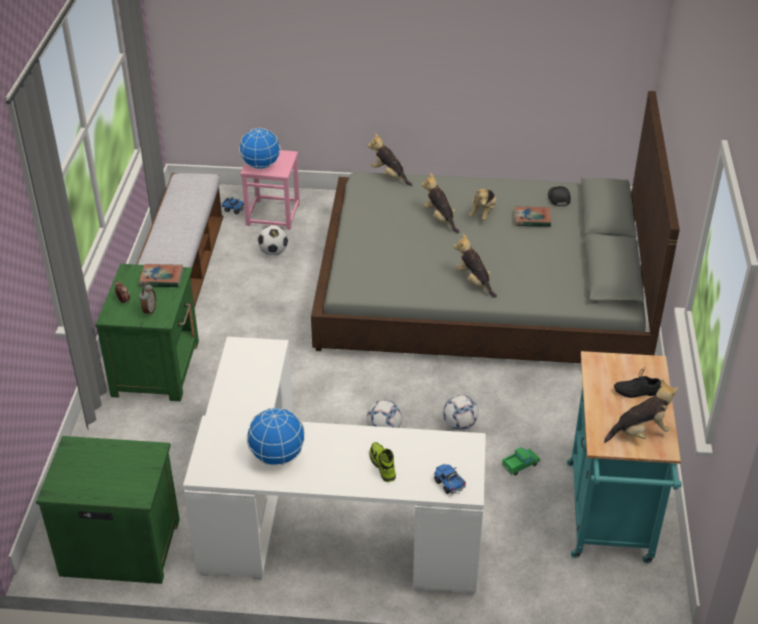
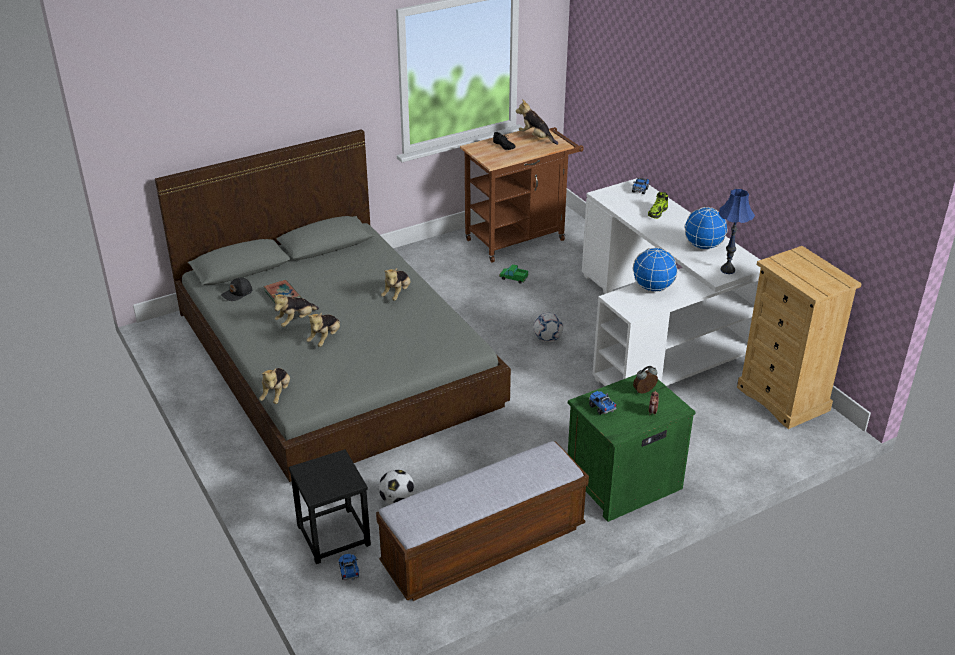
camera: 125 degrees left, 5 degrees down
green nightstand [36,436,180,584] -> beige dresser [737,246,862,429]
book [139,264,184,287] -> toy truck [589,391,617,415]
globe [239,128,280,169] -> globe moved to [633,247,678,292]
pink stool [240,150,300,230] -> black stool [289,449,371,564]
football [443,395,479,430] -> none
plush toy [469,188,497,221] -> plush toy turned 150 degrees clockwise [272,294,319,327]
turquoise cart [567,351,682,563] -> brown cart [460,127,584,263]
none -> blue table lamp [719,189,755,274]

